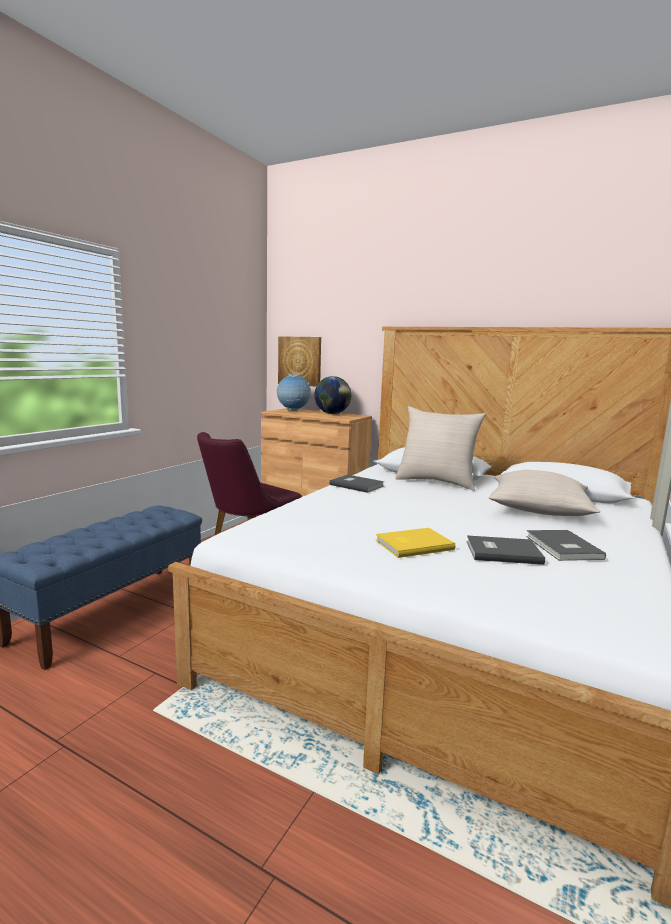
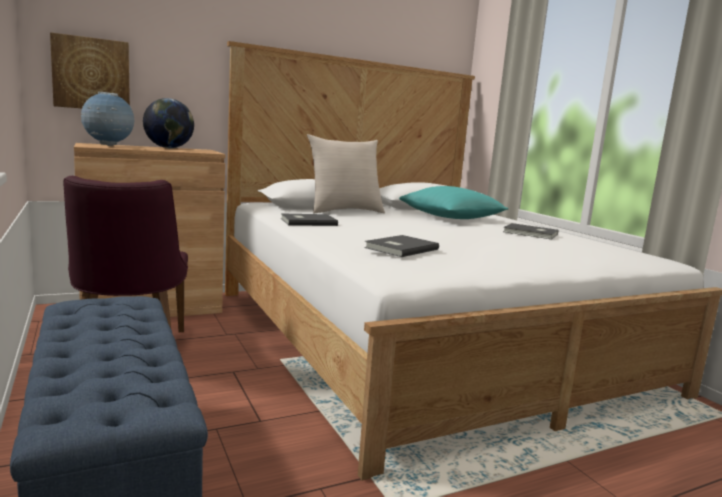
camera: 55 degrees left, 0 degrees up
yellow book [375,528,455,558] -> none
grey book [466,536,545,565] -> grey book moved to [364,235,439,257]
beige pillow [488,470,600,516] -> turquoise pillow [399,186,509,219]

